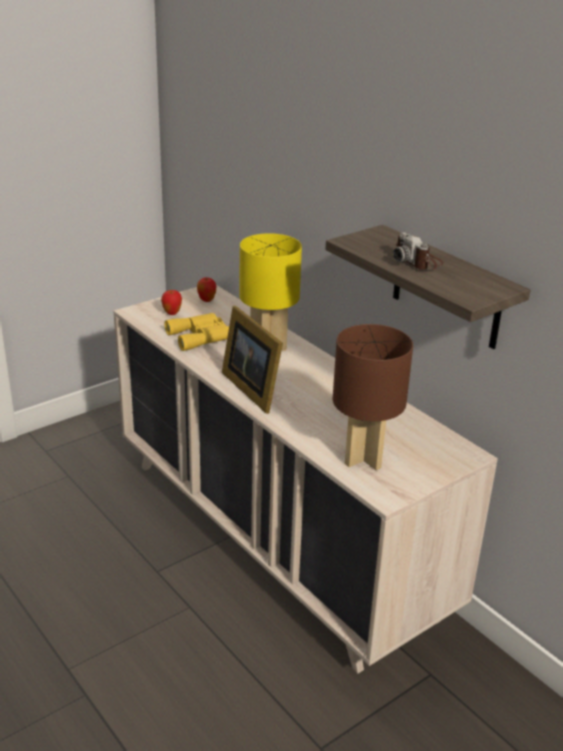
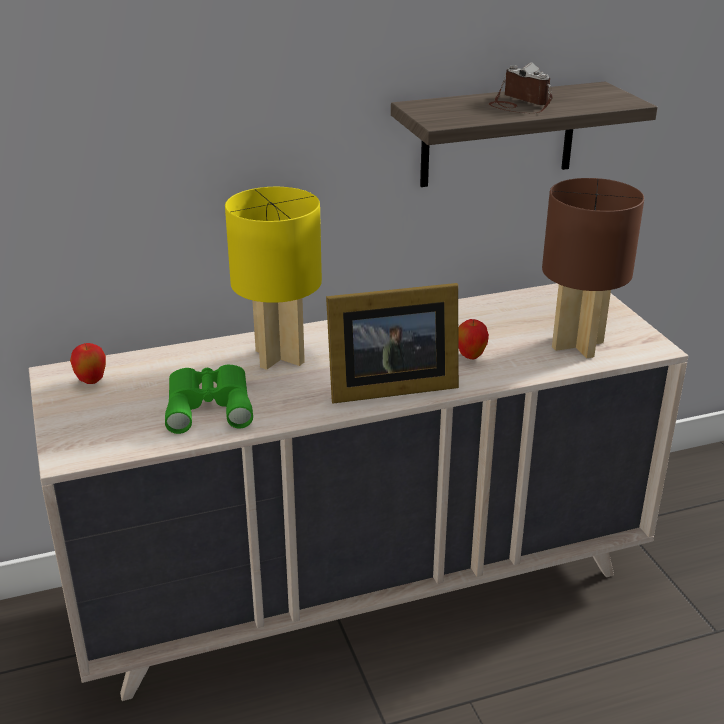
camera: 70 degrees left, 0 degrees up
apple [161,290,182,315] -> apple moved to [458,319,489,359]
yellow binoculars [164,313,229,351] -> green binoculars [165,365,253,434]
camera [393,232,444,270] -> camera turned 120 degrees counterclockwise [489,62,553,113]

